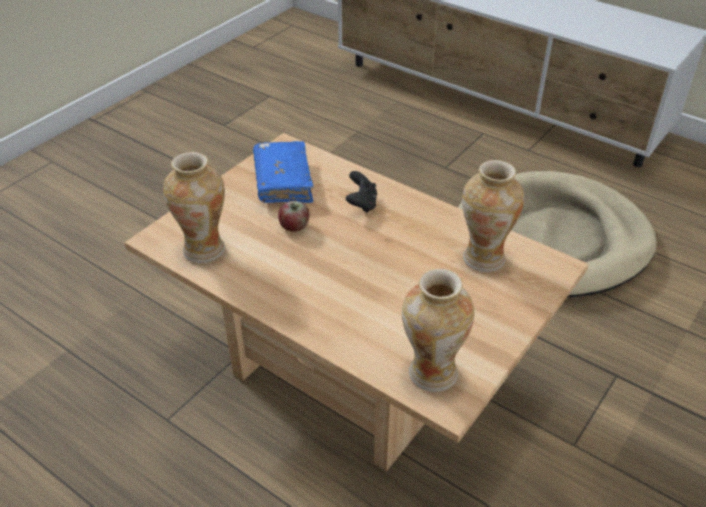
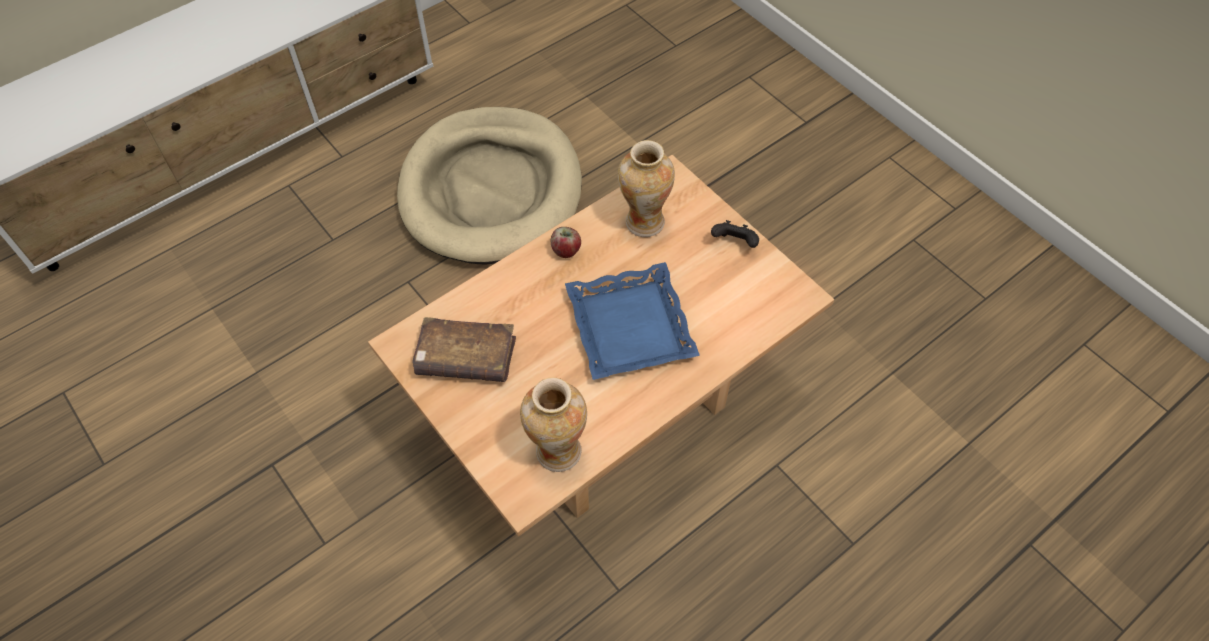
camera: 75 degrees left, 15 degrees up
blue book [253,141,314,203] -> brown book [412,317,516,382]
apple [278,201,309,232] -> apple moved to [551,227,581,258]
black game controller [346,171,377,213] -> black game controller moved to [711,220,759,248]
vase [402,269,475,392] -> none
none -> blue tray [565,262,700,380]

